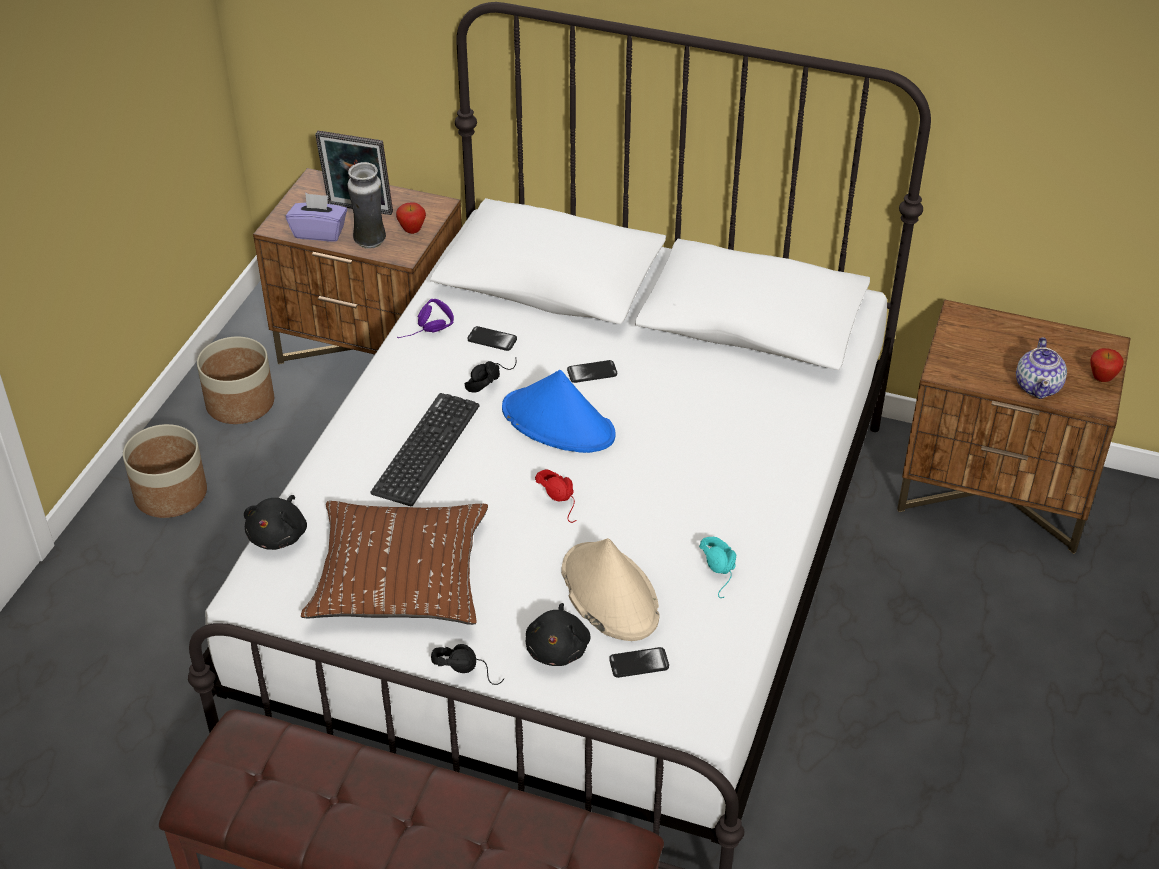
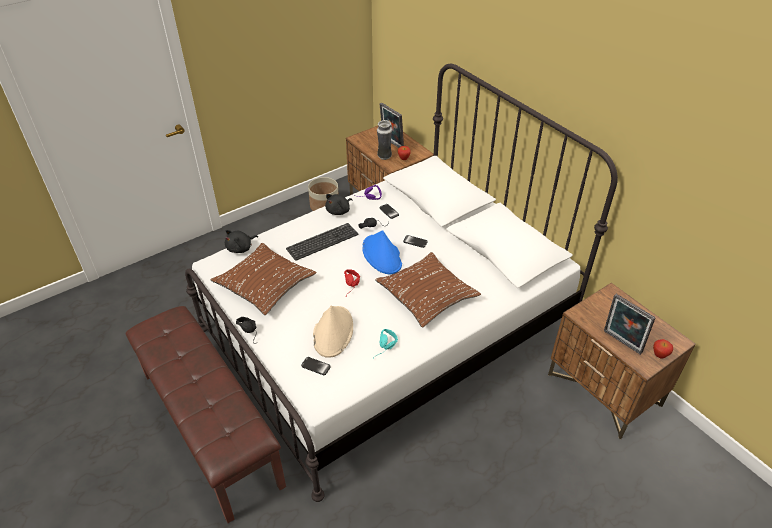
camera: 35 degrees right, 0 degrees up
planter [123,424,207,518] -> none
purple tissue box [286,193,347,242] -> none
black plush toy [526,603,590,666] -> black plush toy moved to [325,194,353,215]
teapot [1016,337,1067,399] -> picture frame [604,294,656,355]
none -> brown pillow [375,252,481,328]

